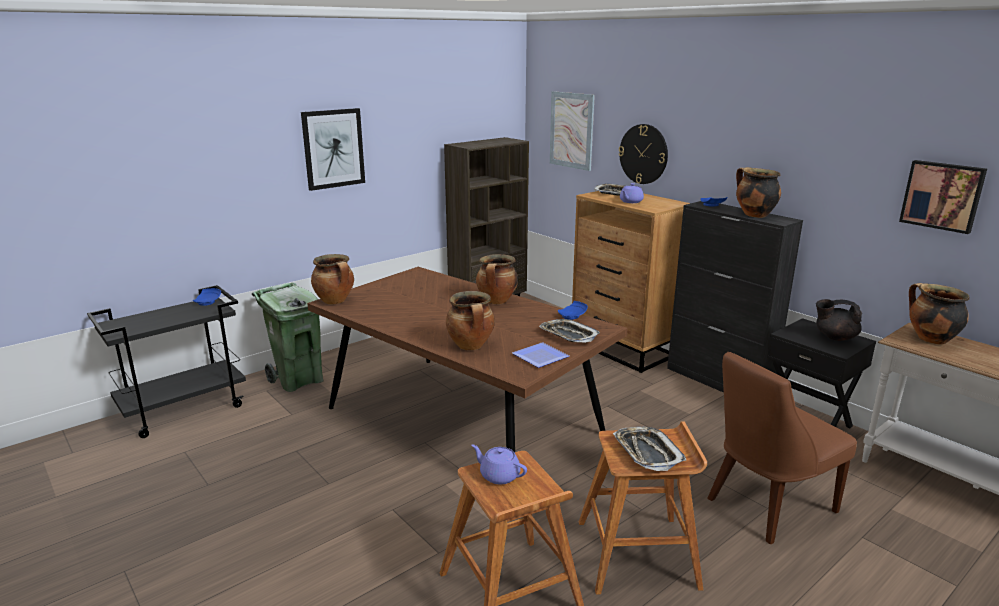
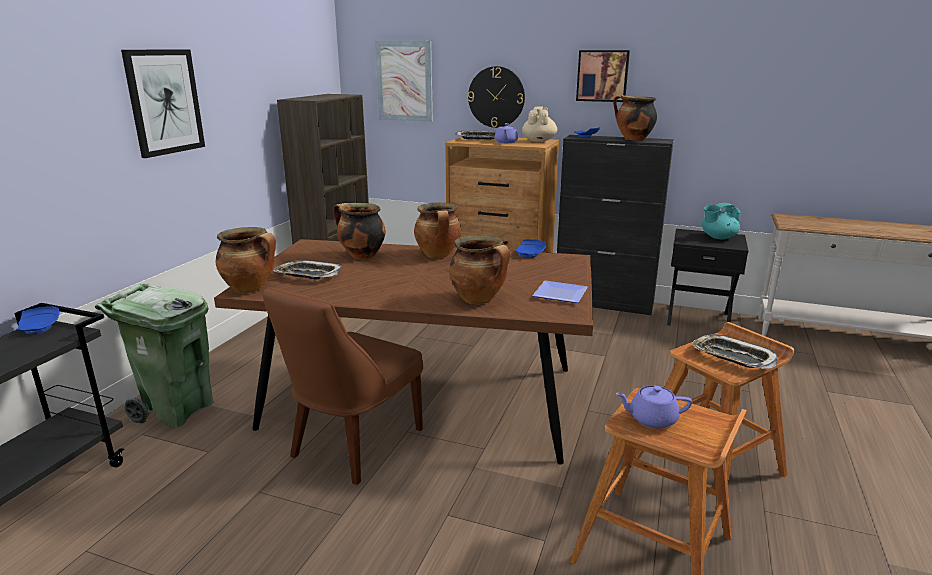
camera: 30 degrees left, 0 degrees up
tray [539,319,600,343] -> tray moved to [274,260,342,279]
brown chair [708,352,857,544] -> brown chair moved to [263,287,423,485]
black teapot [816,299,862,341] -> turquoise teapot [702,203,741,239]
picture [899,160,987,234] -> picture moved to [576,50,630,102]
cooking pot [909,283,970,345] -> cooking pot moved to [333,203,385,259]
none -> beige teapot [522,106,557,142]

